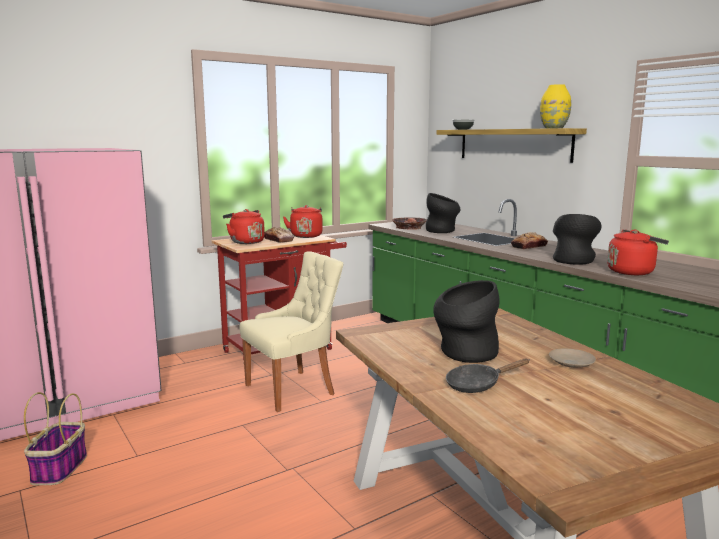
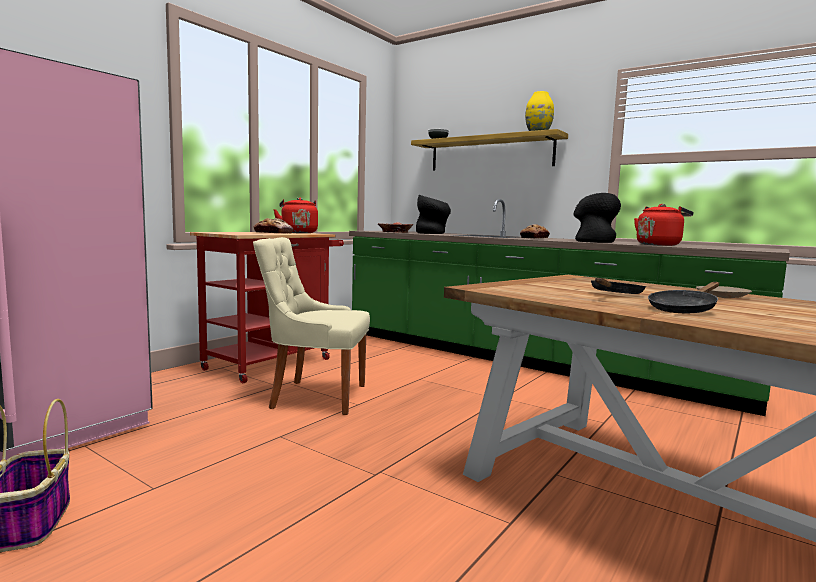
camera: 20 degrees left, 5 degrees down
red kettle [223,209,265,244] -> none
beige chair [240,251,343,412] -> beige chair turned 120 degrees counterclockwise [253,237,370,415]
black vase [433,280,500,363] -> black frying pan [591,278,646,294]

